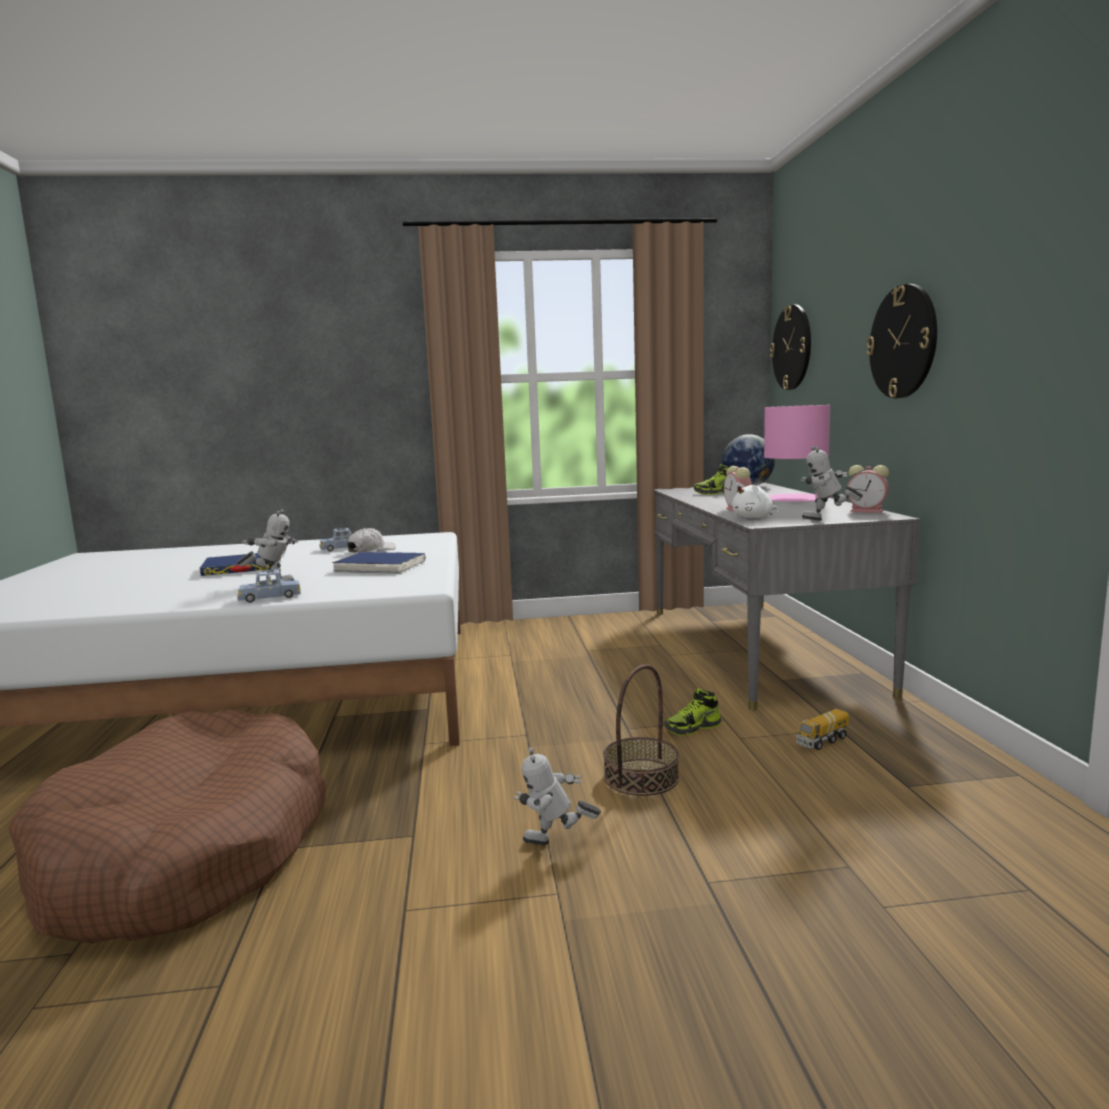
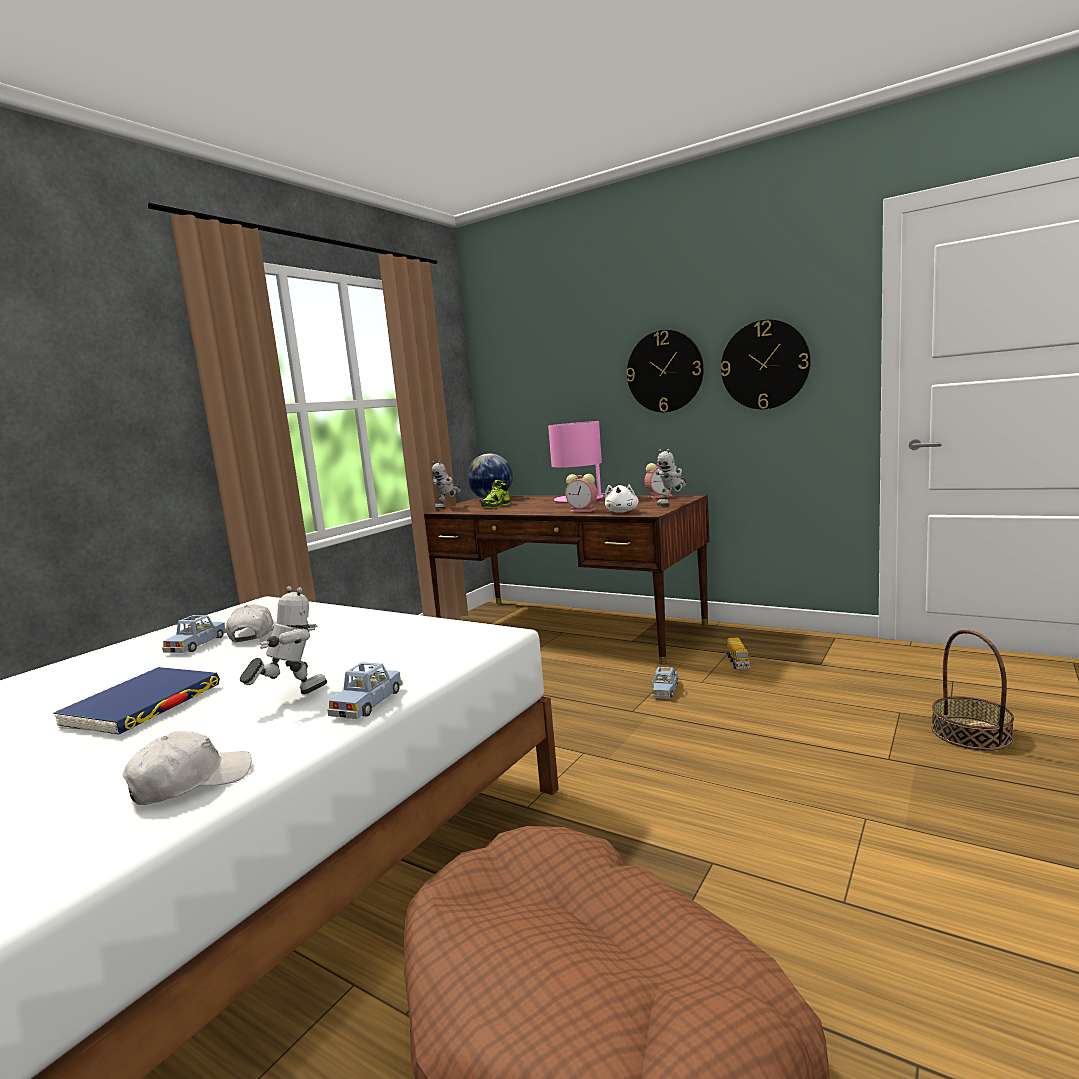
camera: 50 degrees left, 0 degrees up
blue book [332,552,425,574] -> none
toy robot [514,748,601,845] -> toy robot moved to [432,461,461,509]
basket [603,664,679,796] -> basket moved to [931,629,1014,751]
grey desk [654,483,920,710] -> brown desk [424,495,710,665]
shoe [664,688,721,736] -> blue toy car [651,667,679,699]
wall clock [770,304,811,390] -> wall clock moved to [721,320,811,409]
none -> white cap [123,731,252,805]

